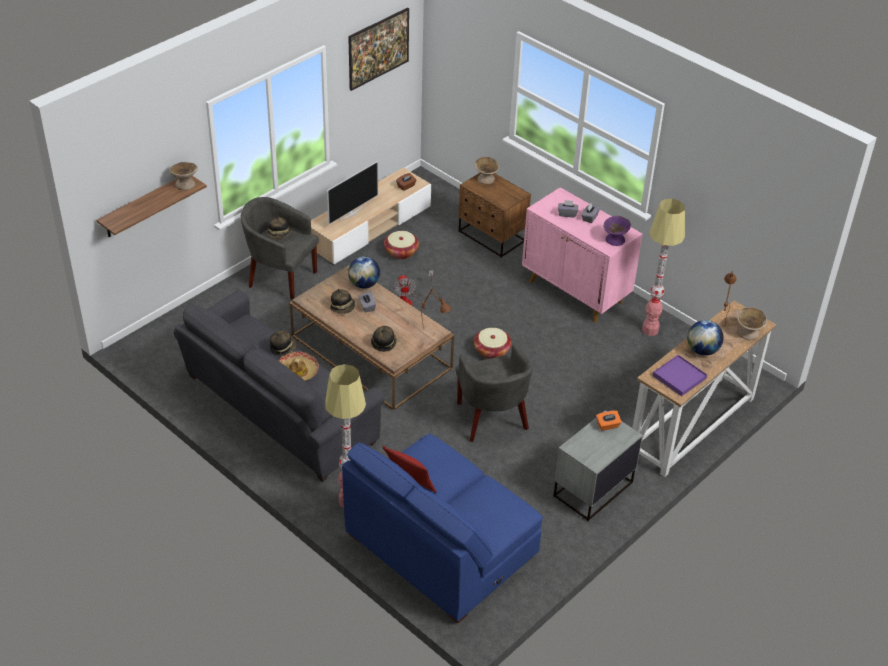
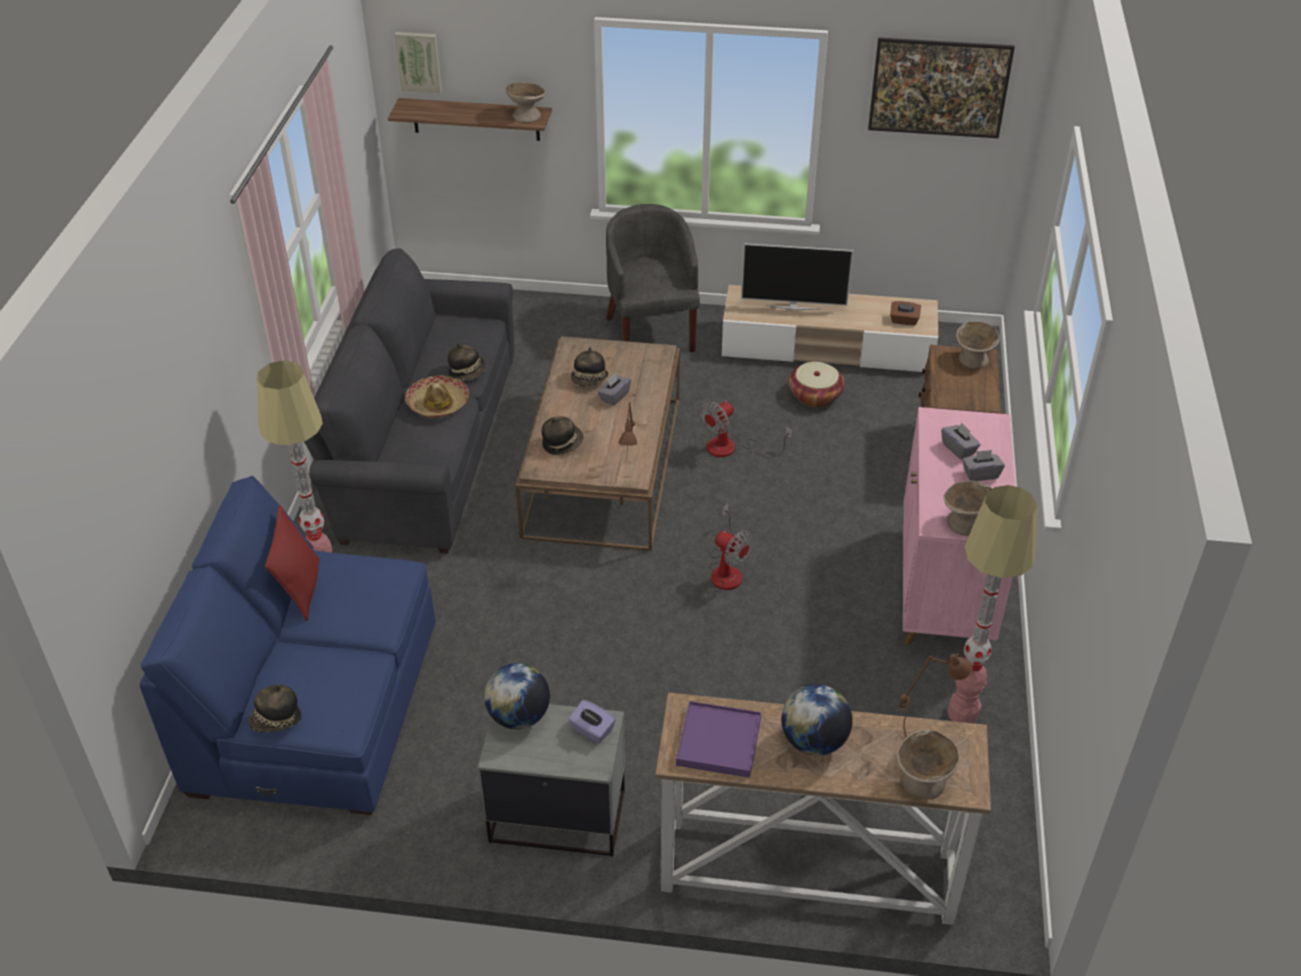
camera: 55 degrees right, 0 degrees up
hat [267,215,291,240] -> hat moved to [249,685,301,733]
globe [348,256,380,289] -> globe moved to [484,663,550,729]
grey armchair [456,344,533,442] -> none
basket [474,328,512,359] -> fan [708,504,753,590]
orange tissue box [596,410,622,431] -> purple tissue box [568,700,616,744]
purple bowl [603,216,631,246] -> beige bowl [944,481,992,536]
none -> picture [394,32,442,93]

